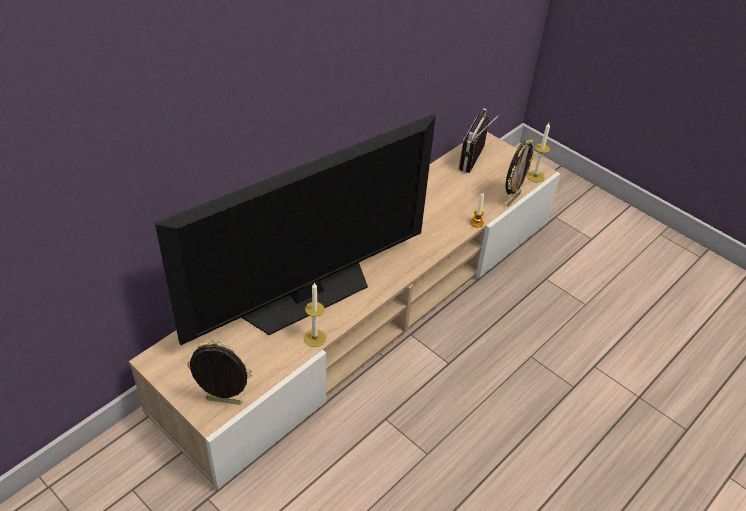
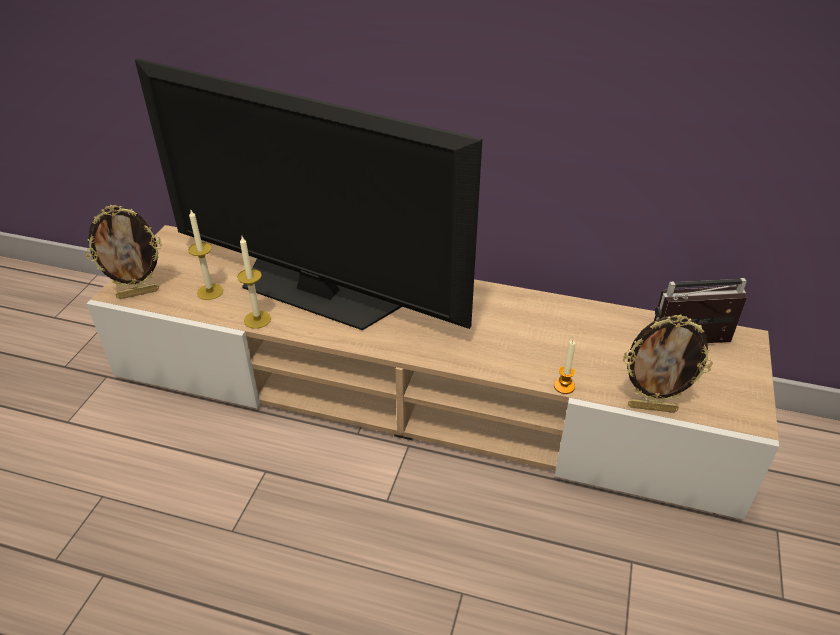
camera: 65 degrees right, 5 degrees down
picture frame [187,340,252,405] -> picture frame turned 90 degrees clockwise [85,205,162,299]
candle [527,123,550,182] -> candle moved to [188,210,223,300]

